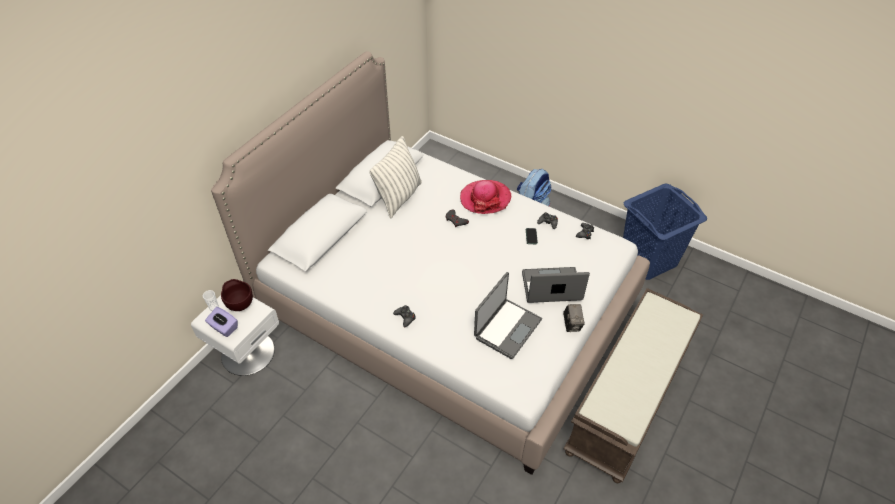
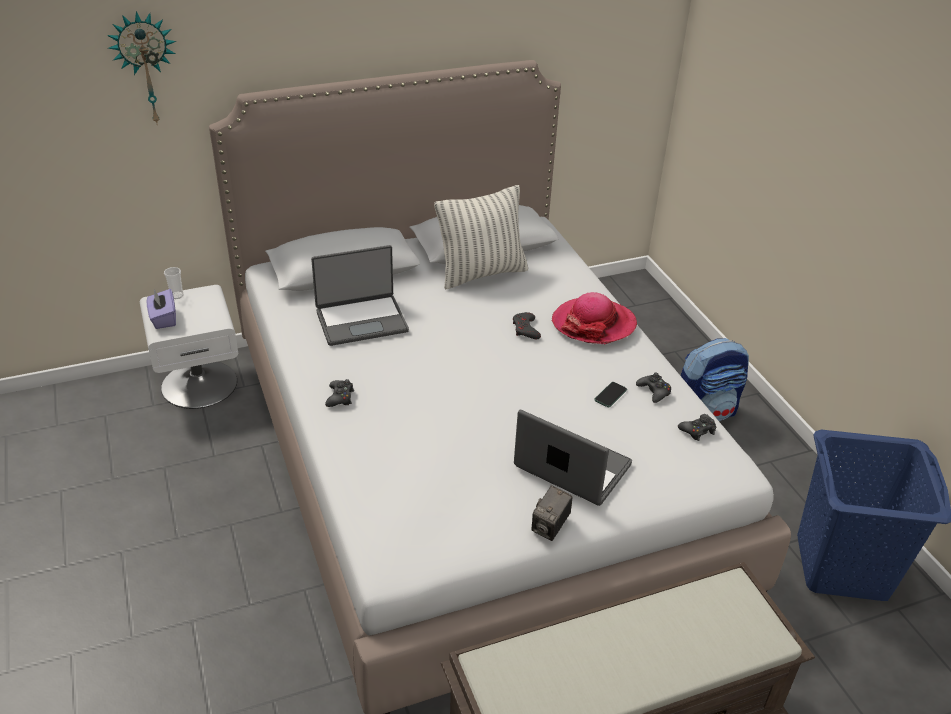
camera: 35 degrees right, 10 degrees down
brown bowl [221,279,253,311] -> none
laptop [474,272,542,359] -> laptop moved to [311,245,409,346]
none -> wall clock [107,11,176,123]

